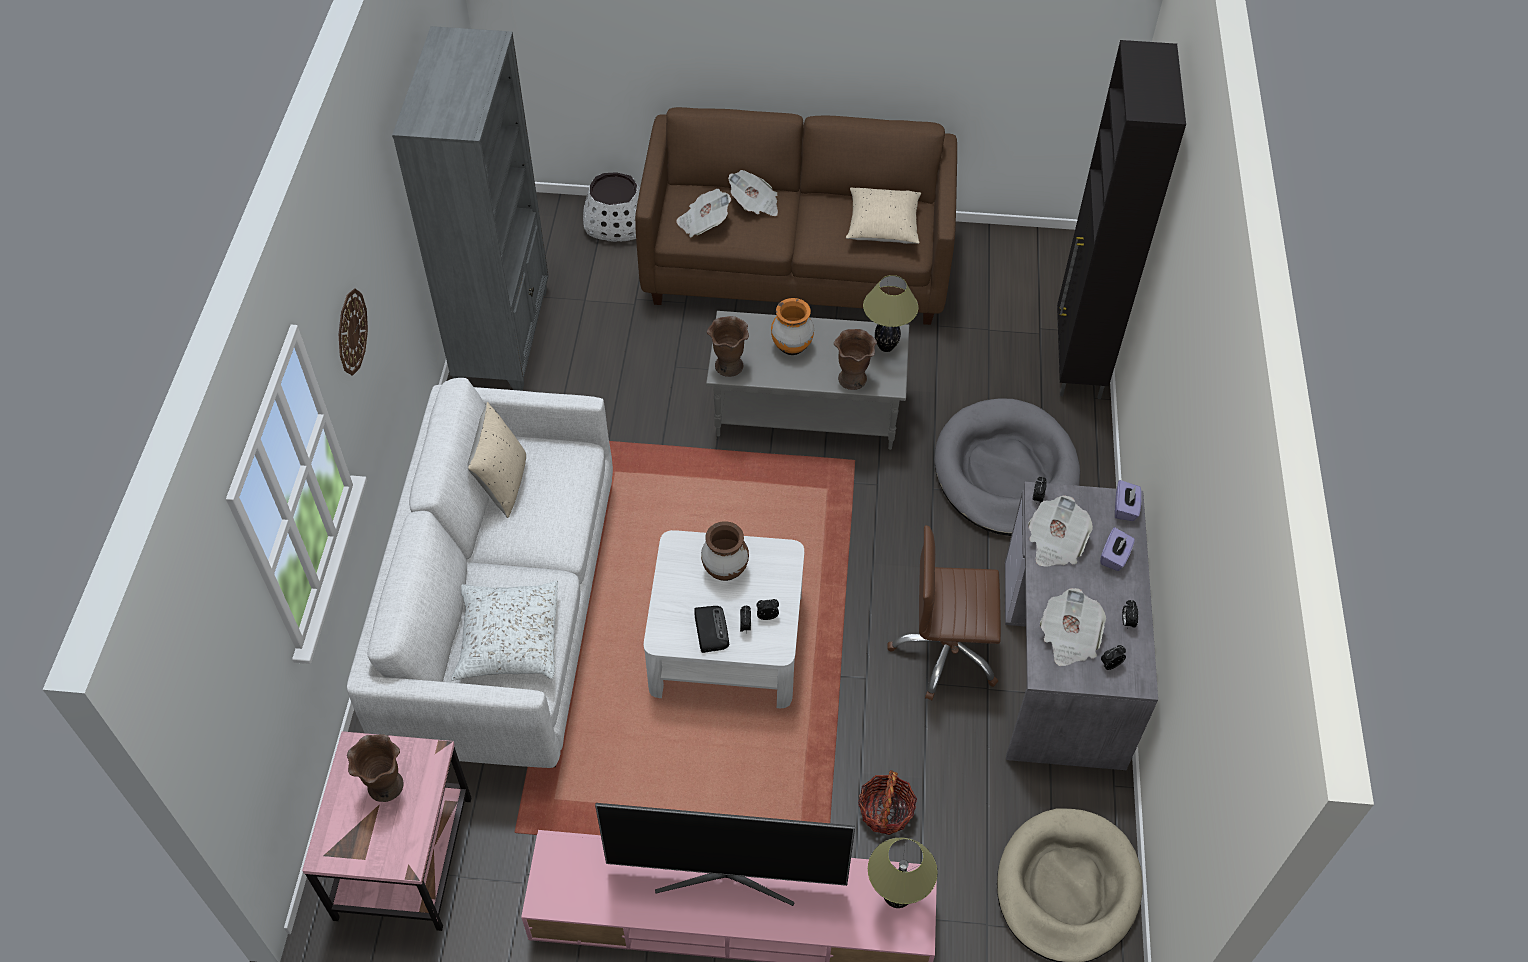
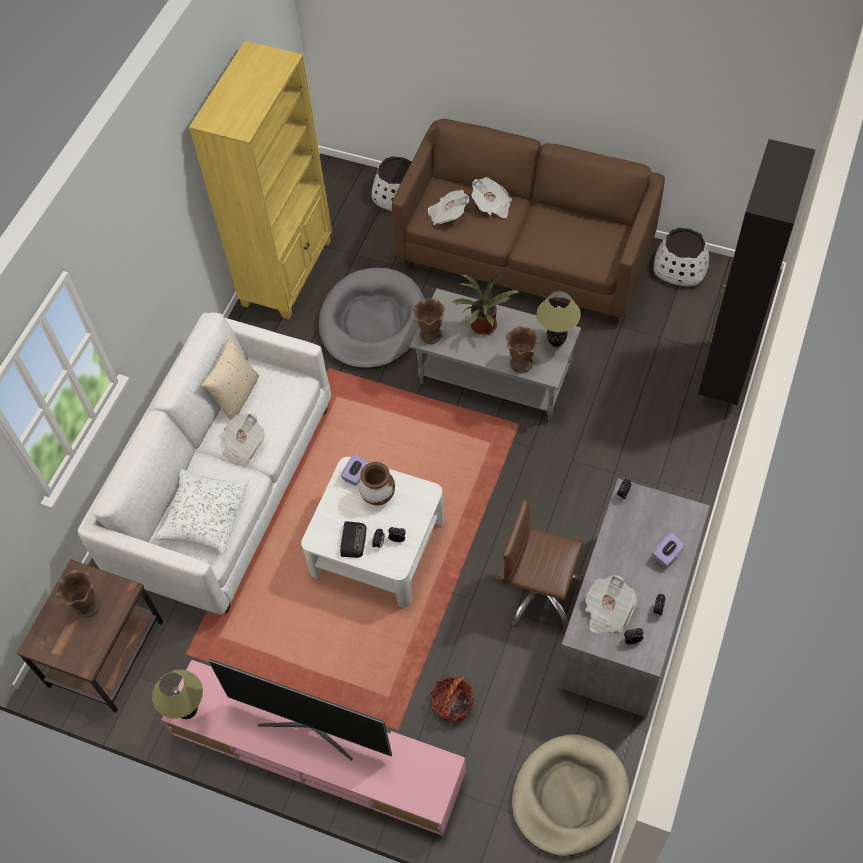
camera: 20 degrees right, 5 degrees up
pink side table [302,731,471,931] -> brown side table [17,559,163,712]
wall clock [339,288,368,375] -> none
grey bookcase [392,26,549,391] -> yellow bookcase [189,41,332,319]
orange vase [771,298,814,355] -> potted plant [452,274,520,335]
beige pillow [846,188,921,244] -> none
table lamp [868,838,938,908] -> table lamp moved to [152,670,203,719]
grey dog bed [934,398,1080,536] -> grey dog bed moved to [319,268,424,369]
newspaper [1028,495,1093,566] -> newspaper moved to [222,413,265,464]
purple tissue box [1115,480,1142,521] -> purple tissue box moved to [341,454,369,486]
none -> white planter [653,228,709,286]

